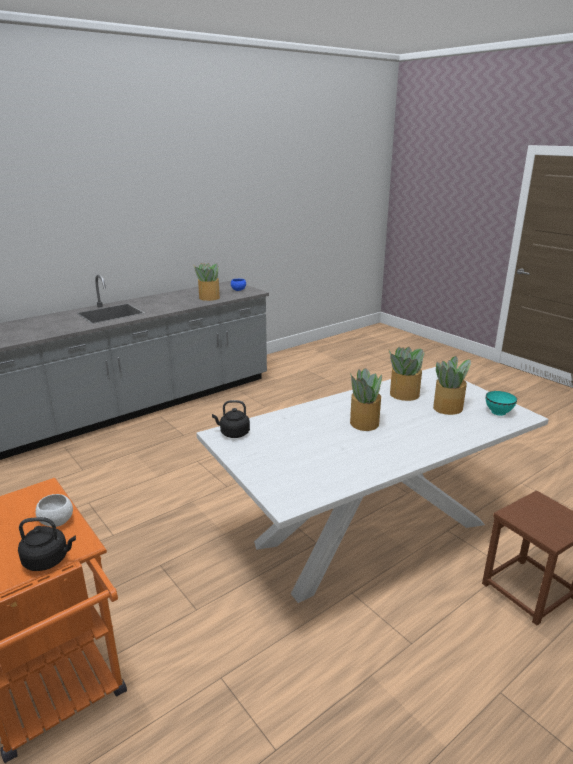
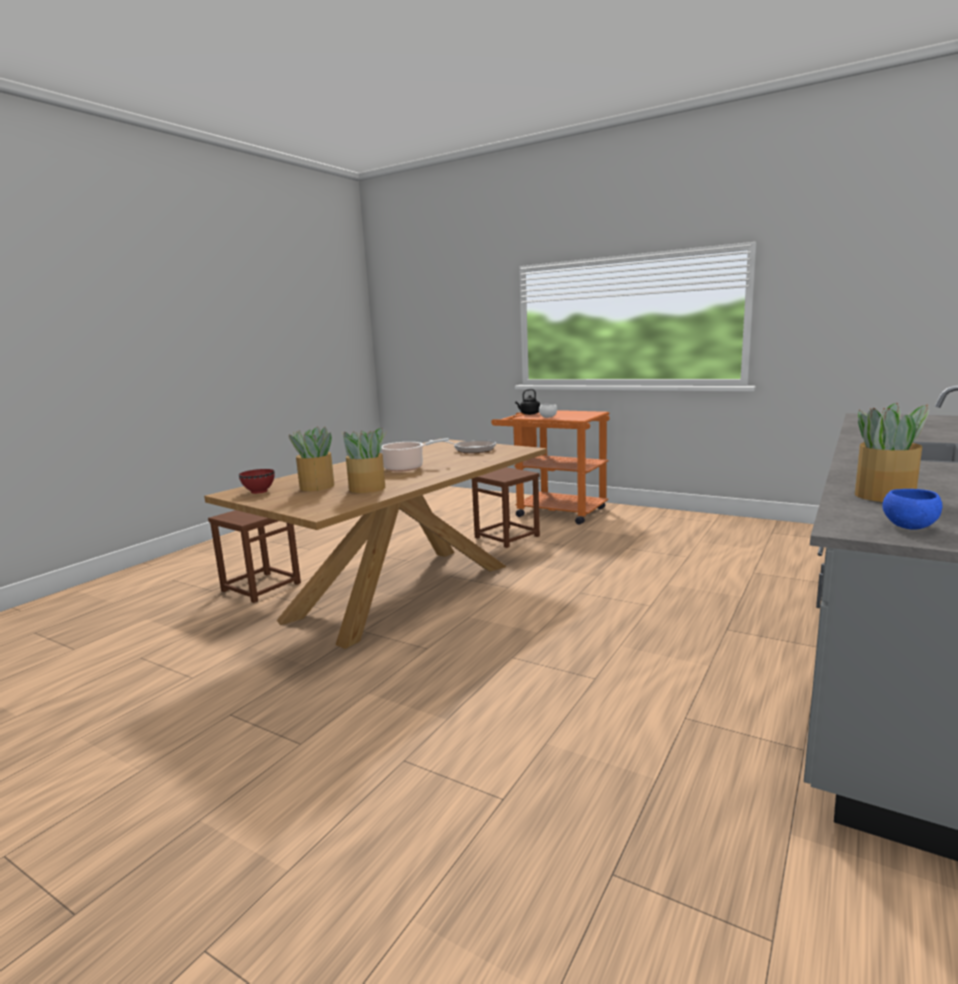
camera: 160 degrees right, 10 degrees down
white dining table [196,367,549,603] -> brown dining table [204,439,547,649]
black kettle [212,400,250,438] -> none
potted plant [350,368,382,431] -> cooking pot [381,438,449,472]
turquoise bowl [486,391,517,416] -> red bowl [239,469,275,494]
none -> frying pan [429,440,496,453]
none -> brown stool [472,467,540,548]

